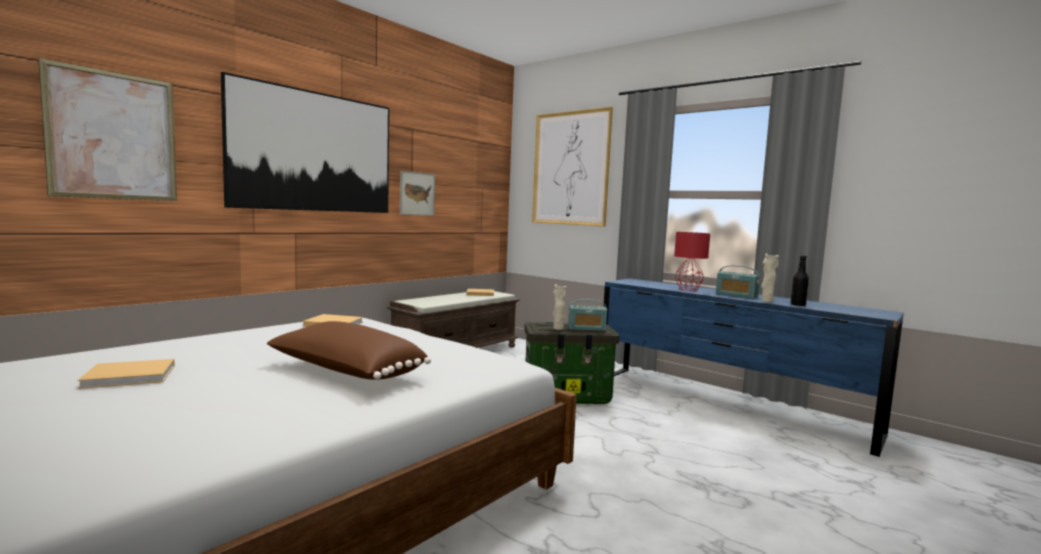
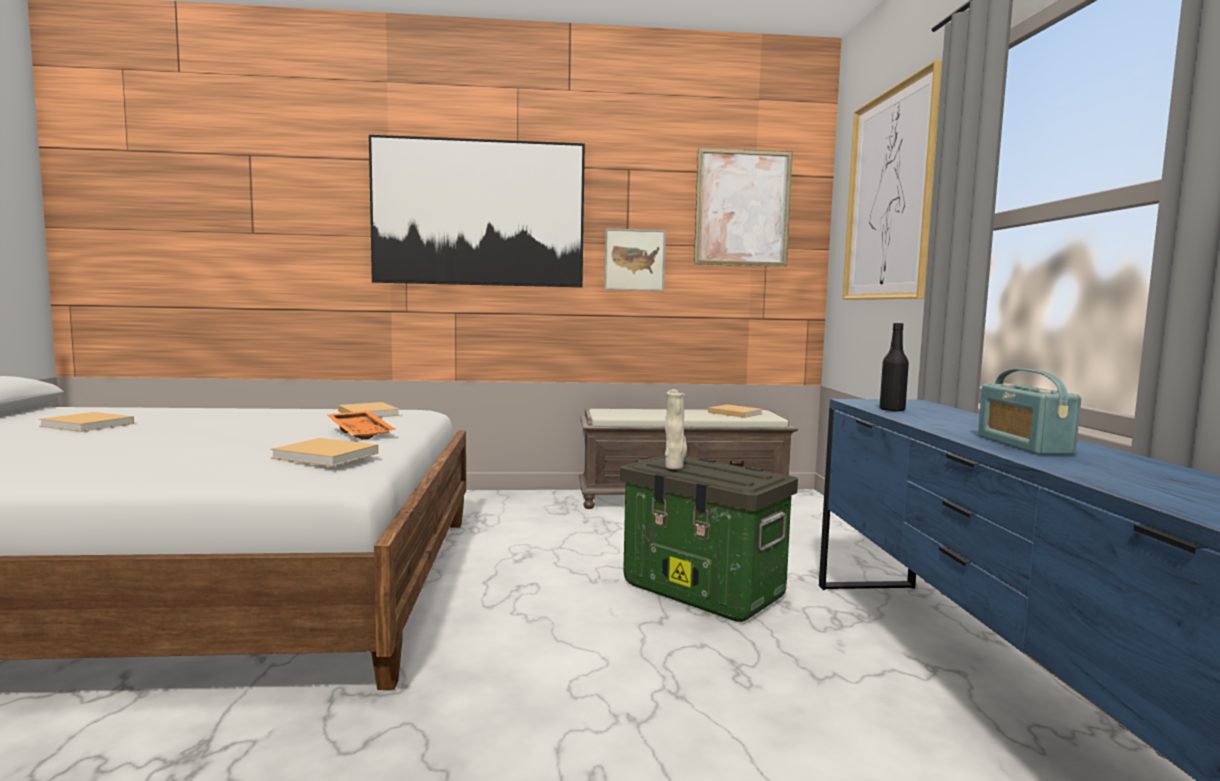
camera: 45 degrees right, 0 degrees up
picture [38,58,177,201] -> picture moved to [694,148,793,267]
brown pillow [266,321,431,380] -> none
radio [568,299,607,331] -> none
red table lamp [674,232,710,292] -> none
beige vase [761,253,779,302] -> none
black bottle [790,255,809,306] -> black bottle moved to [880,323,909,412]
none -> beige book [270,438,378,466]
none -> orange tray [327,411,397,440]

